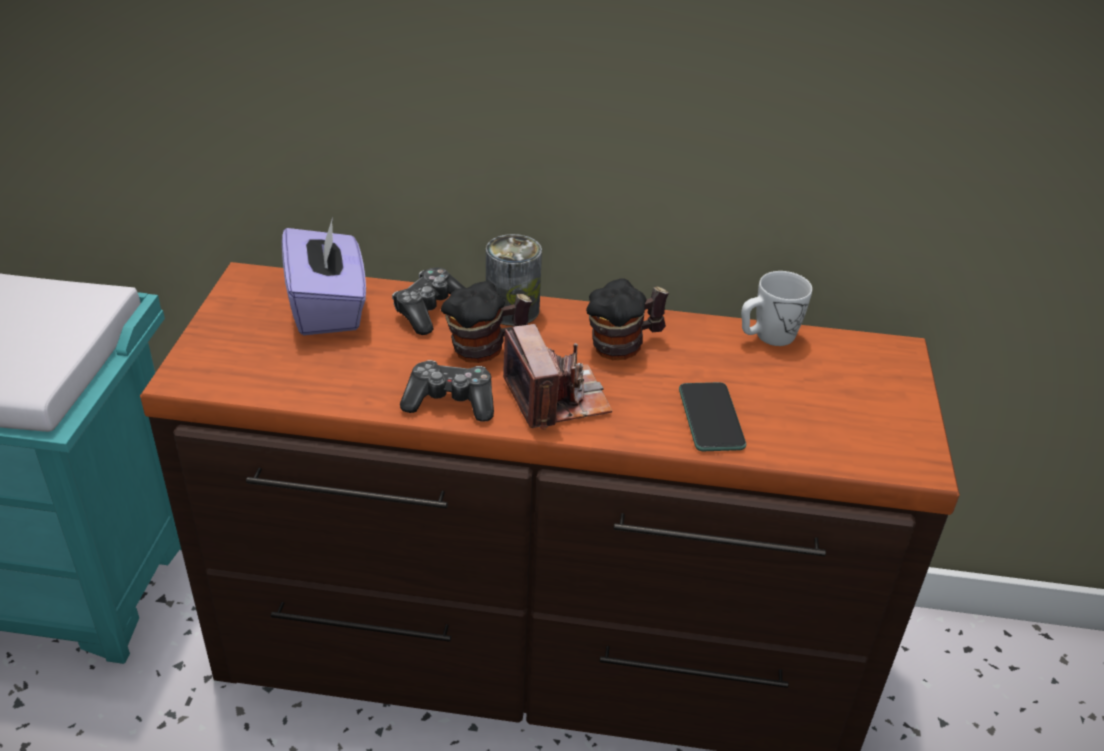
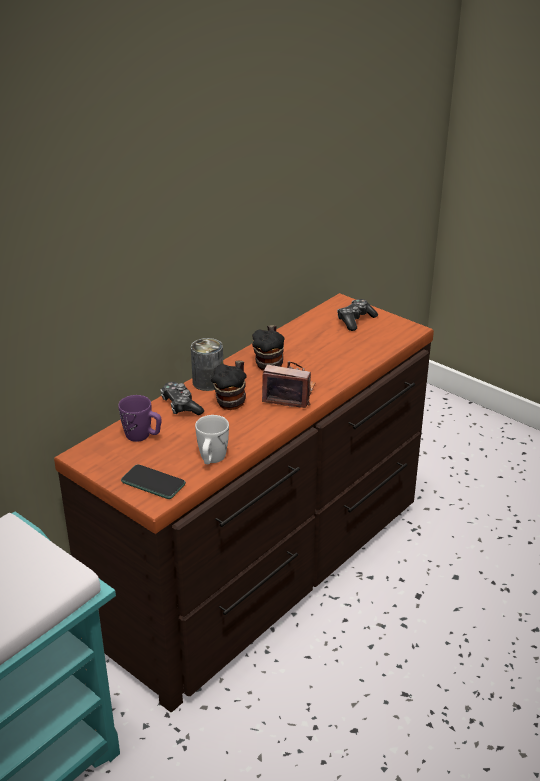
camera: 55 degrees left, 5 degrees down
purple tissue box [282,217,366,335] -> purple mug [118,395,162,442]
game controller [400,360,494,422] -> game controller moved to [337,299,378,331]
phone [679,382,746,451] -> phone moved to [121,464,186,499]
white mug [741,271,812,346] -> white mug moved to [195,415,229,464]

